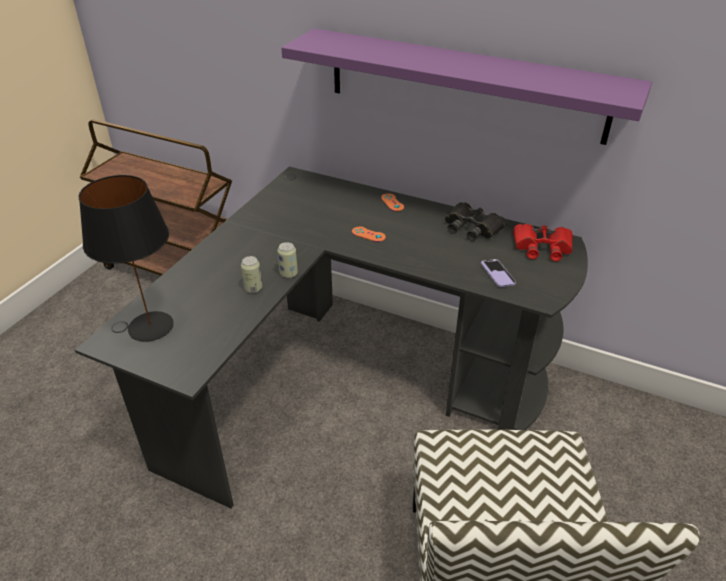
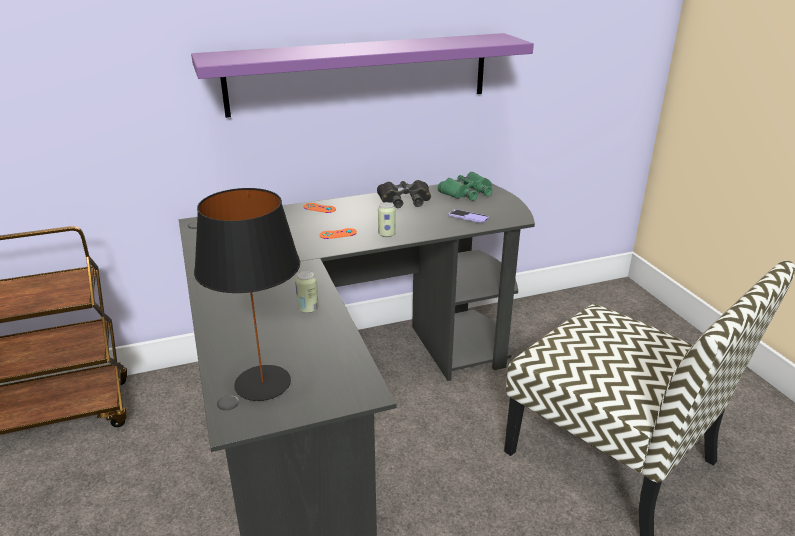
camera: 45 degrees left, 10 degrees down
can [277,242,298,278] -> can moved to [378,202,396,237]
red binoculars [513,224,573,261] -> green binoculars [438,172,492,201]

